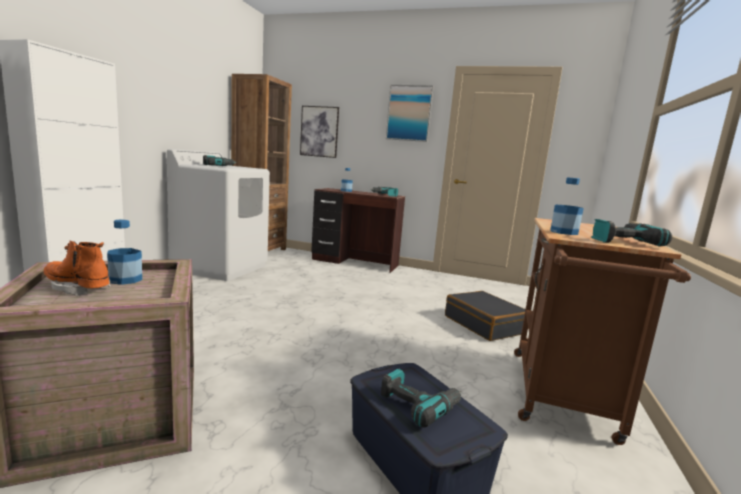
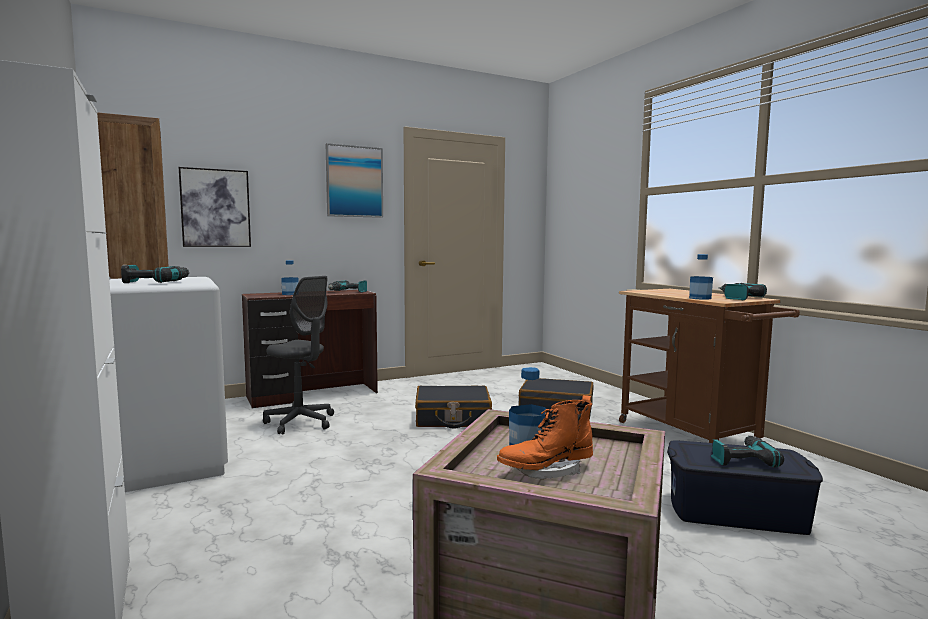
camera: 45 degrees left, 5 degrees down
none -> grey office chair [263,276,334,434]
none -> black suitcase [415,386,492,429]

